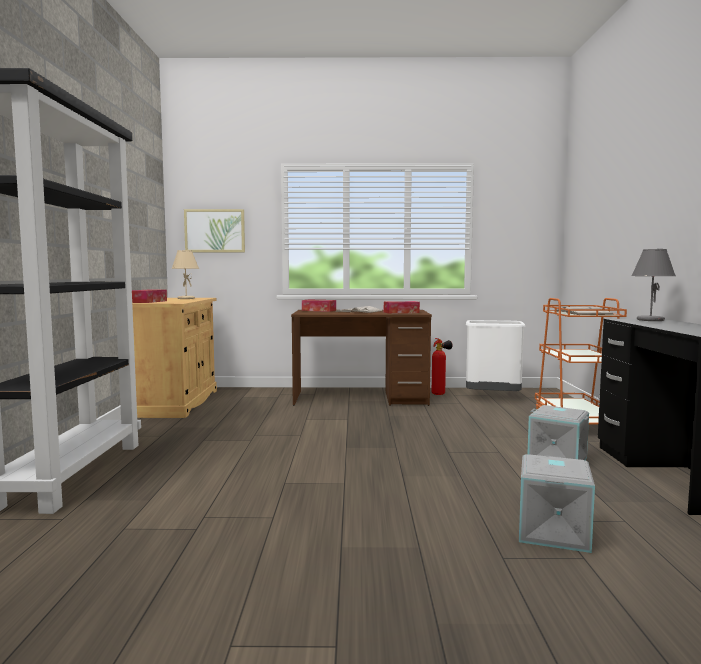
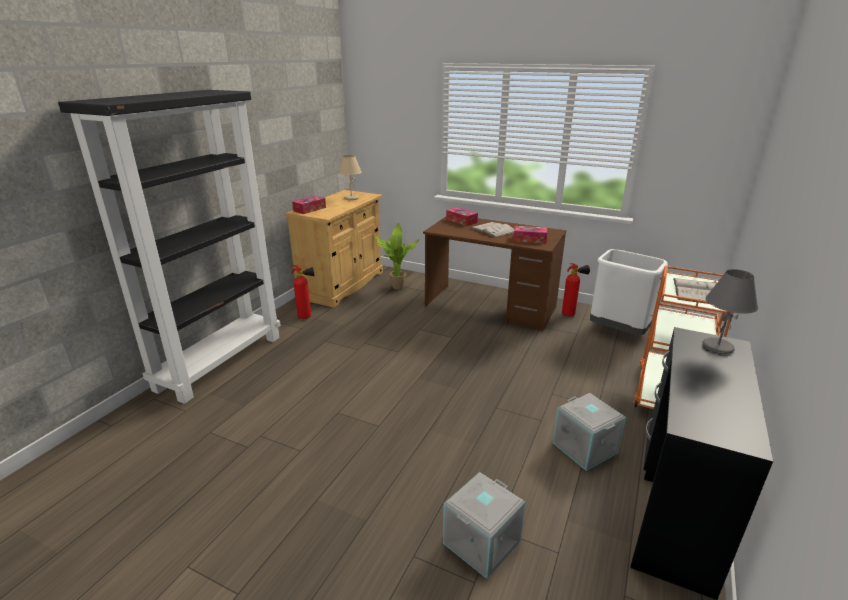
camera: 25 degrees right, 20 degrees up
picture [184,209,245,252] -> none
none -> fire extinguisher [292,265,314,319]
none -> potted plant [375,223,419,290]

